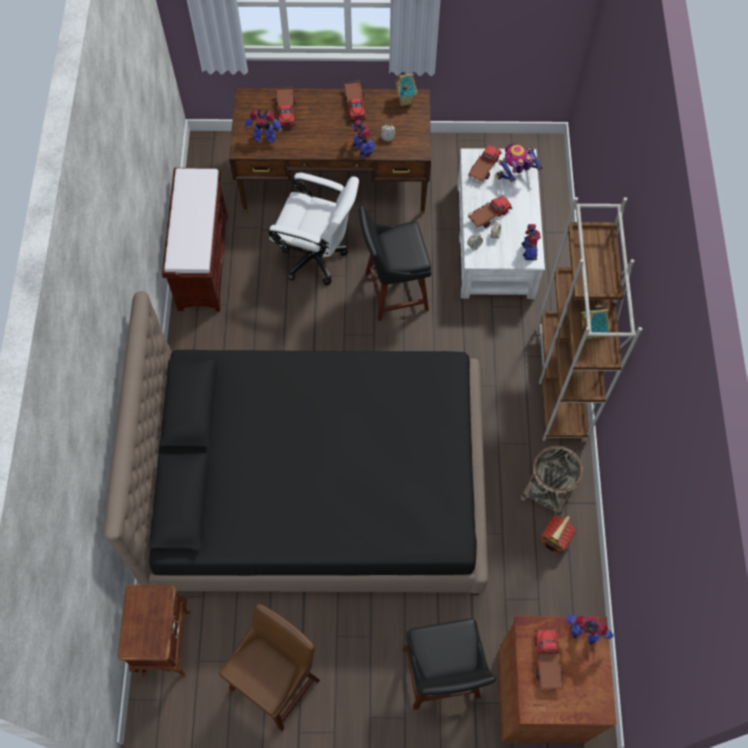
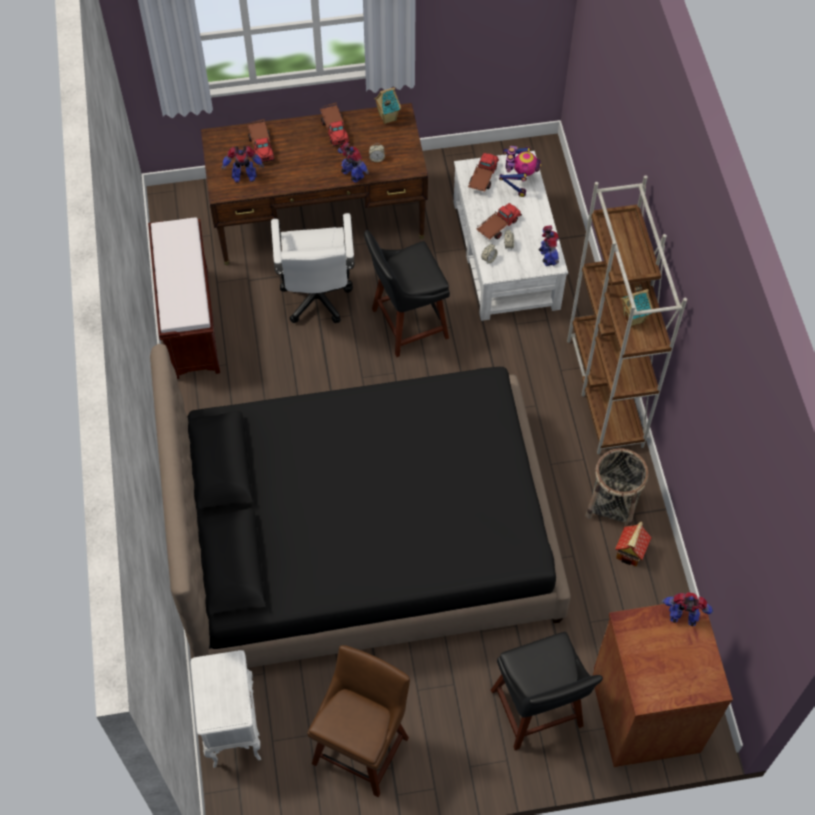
camera: 10 degrees left, 5 degrees down
brown nightstand [118,585,191,677] -> white nightstand [190,650,261,768]
white office chair [269,173,359,285] -> white office chair turned 75 degrees clockwise [271,213,354,323]
toy robot [497,143,543,182] -> toy robot turned 135 degrees clockwise [499,146,541,197]
toy truck [534,629,564,689] -> none

